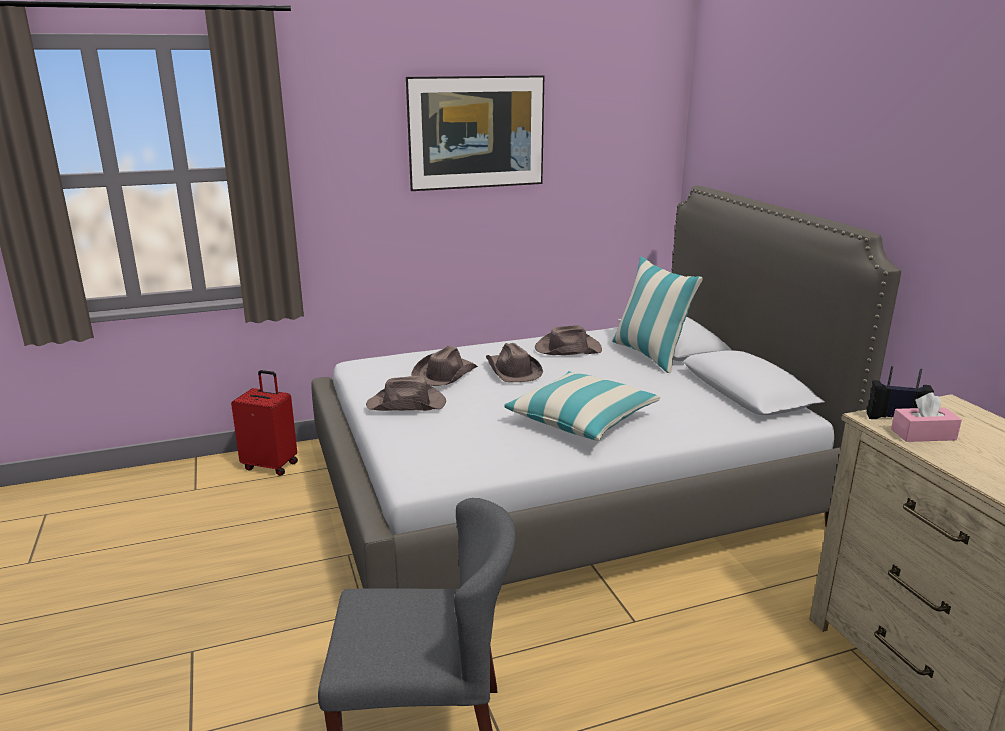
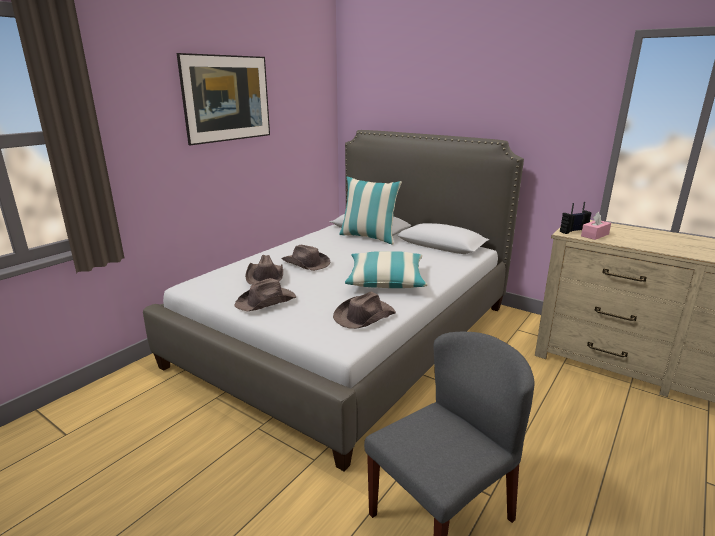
camera: 35 degrees left, 0 degrees up
red suitcase [231,370,298,476] -> none
brown hat [535,325,602,355] -> brown hat moved to [333,292,396,329]

